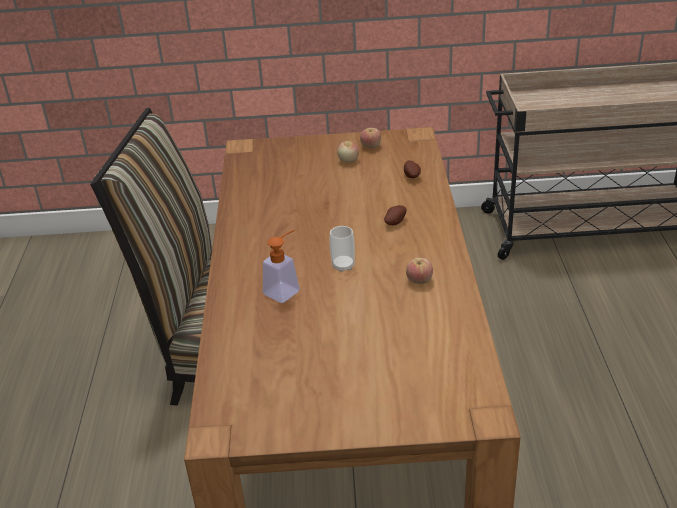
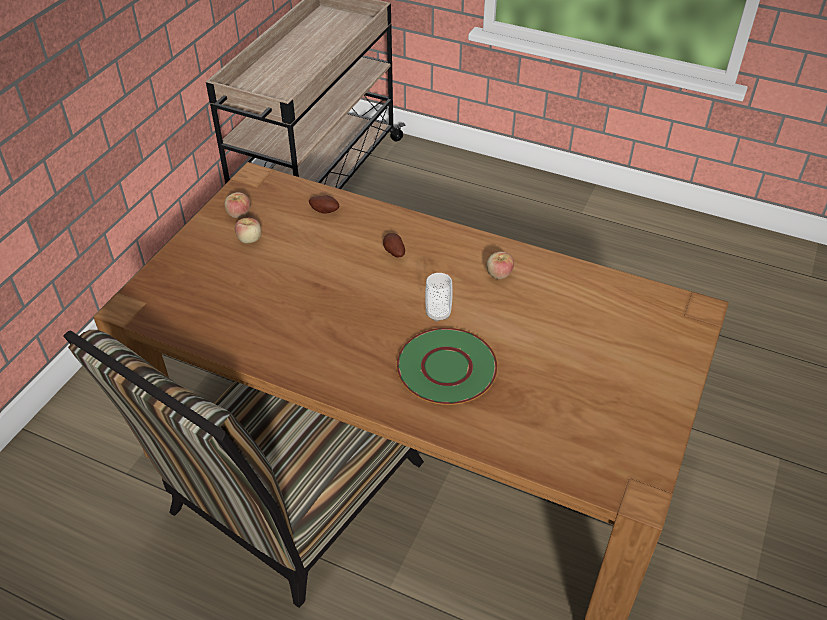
camera: 65 degrees left, 10 degrees up
soap dispenser [263,229,300,303] -> green plate [396,328,498,405]

